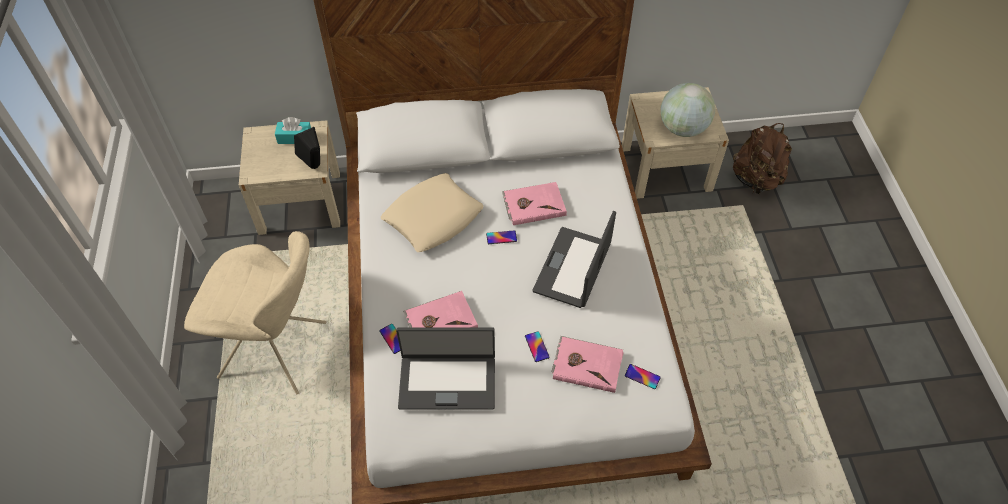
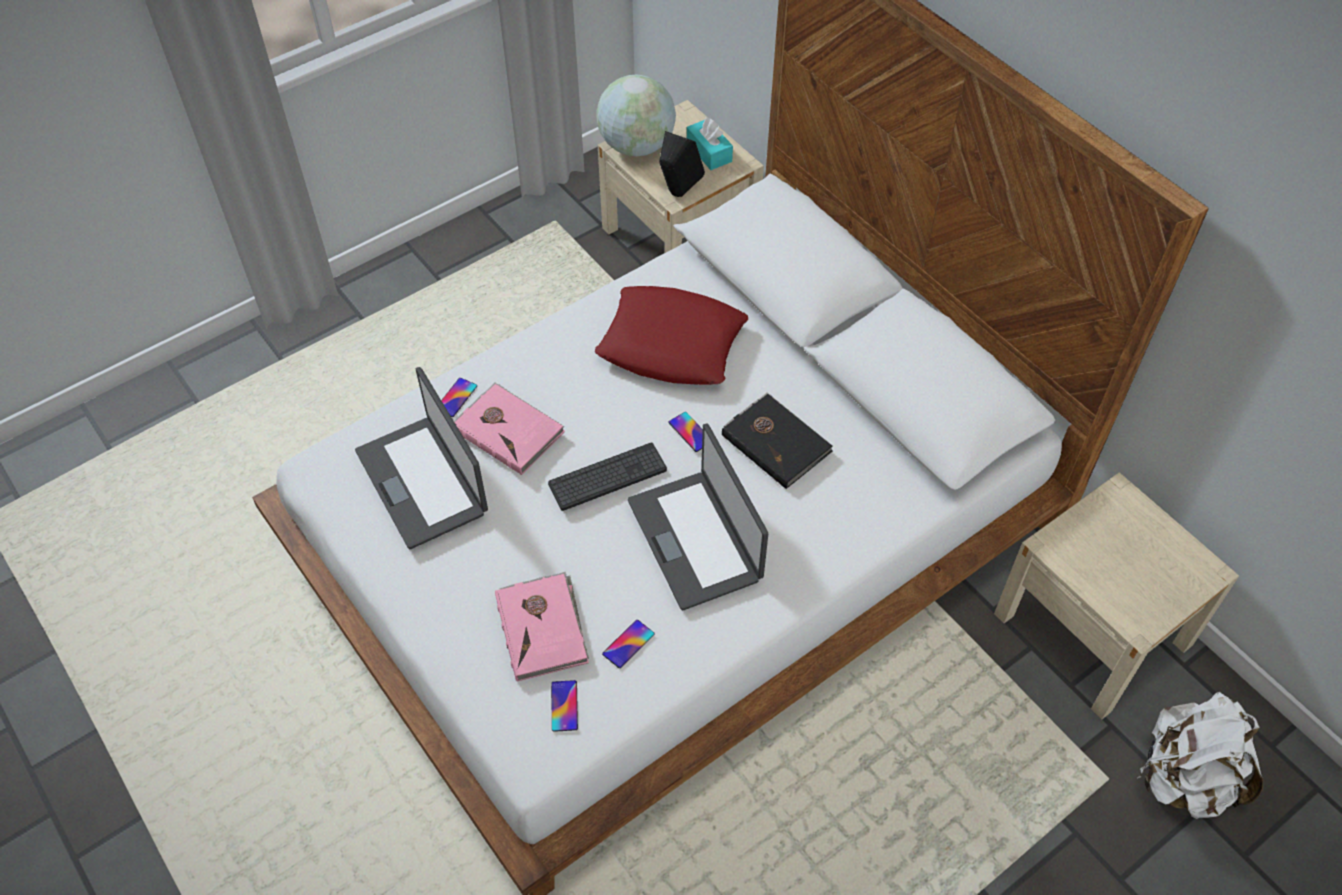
camera: 60 degrees right, 0 degrees up
beige chair [184,231,327,394] -> none
beige pillow [381,173,484,252] -> red pillow [595,286,748,385]
pink book [502,182,567,225] -> black book [722,393,833,489]
phone [525,331,550,362] -> phone moved to [602,620,654,668]
laptop [533,211,616,308] -> laptop turned 105 degrees counterclockwise [628,423,768,610]
globe [661,83,715,137] -> globe moved to [596,74,676,156]
brown backpack [733,123,792,194] -> white backpack [1138,692,1263,819]
none -> keyboard [548,443,667,511]

